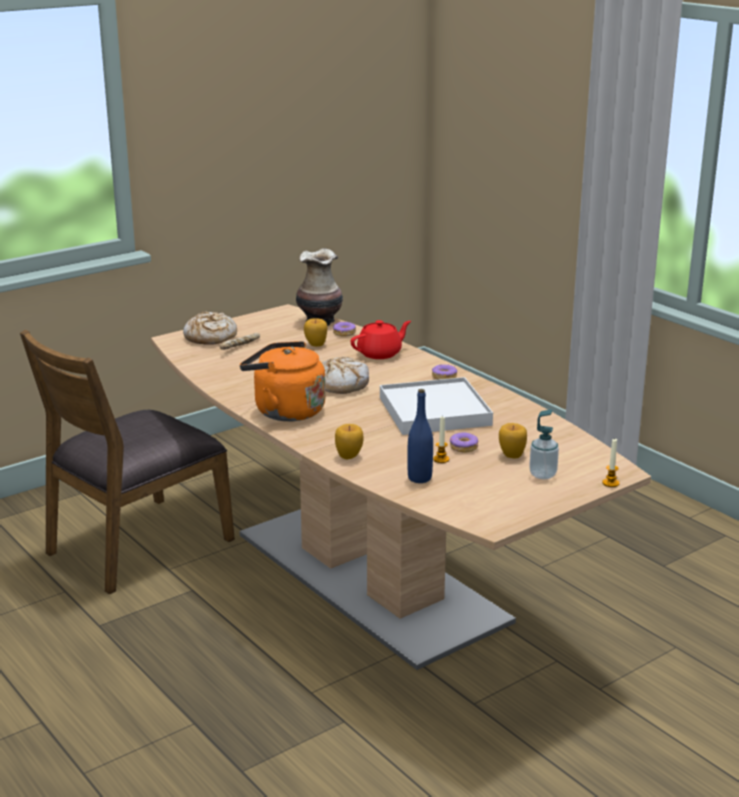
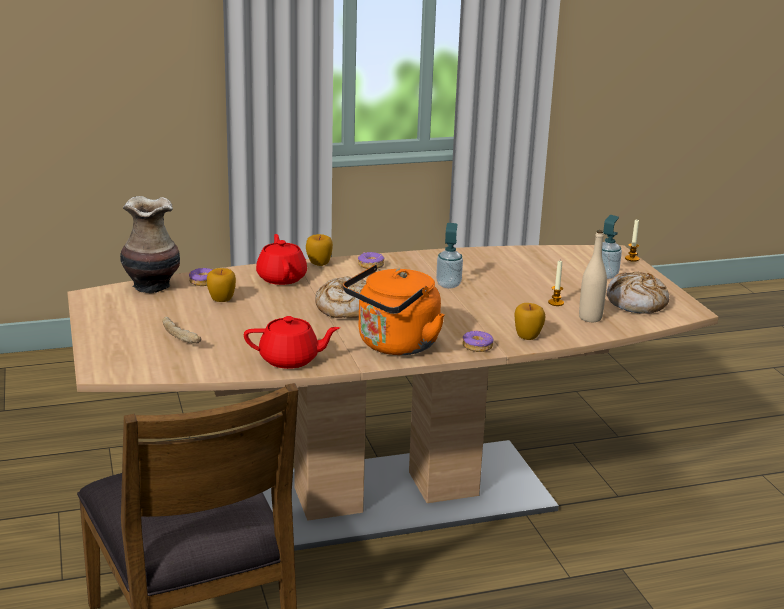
camera: 70 degrees left, 0 degrees up
bread [183,312,237,345] -> bread moved to [607,271,669,314]
white tray [380,377,493,435] -> soap dispenser [436,223,463,288]
blue bottle [407,389,433,483] -> beige bottle [579,230,607,322]
donut [450,433,478,453] -> donut moved to [462,331,494,352]
apple [499,423,527,459] -> apple moved to [306,234,333,266]
none -> red teapot [244,316,340,369]

